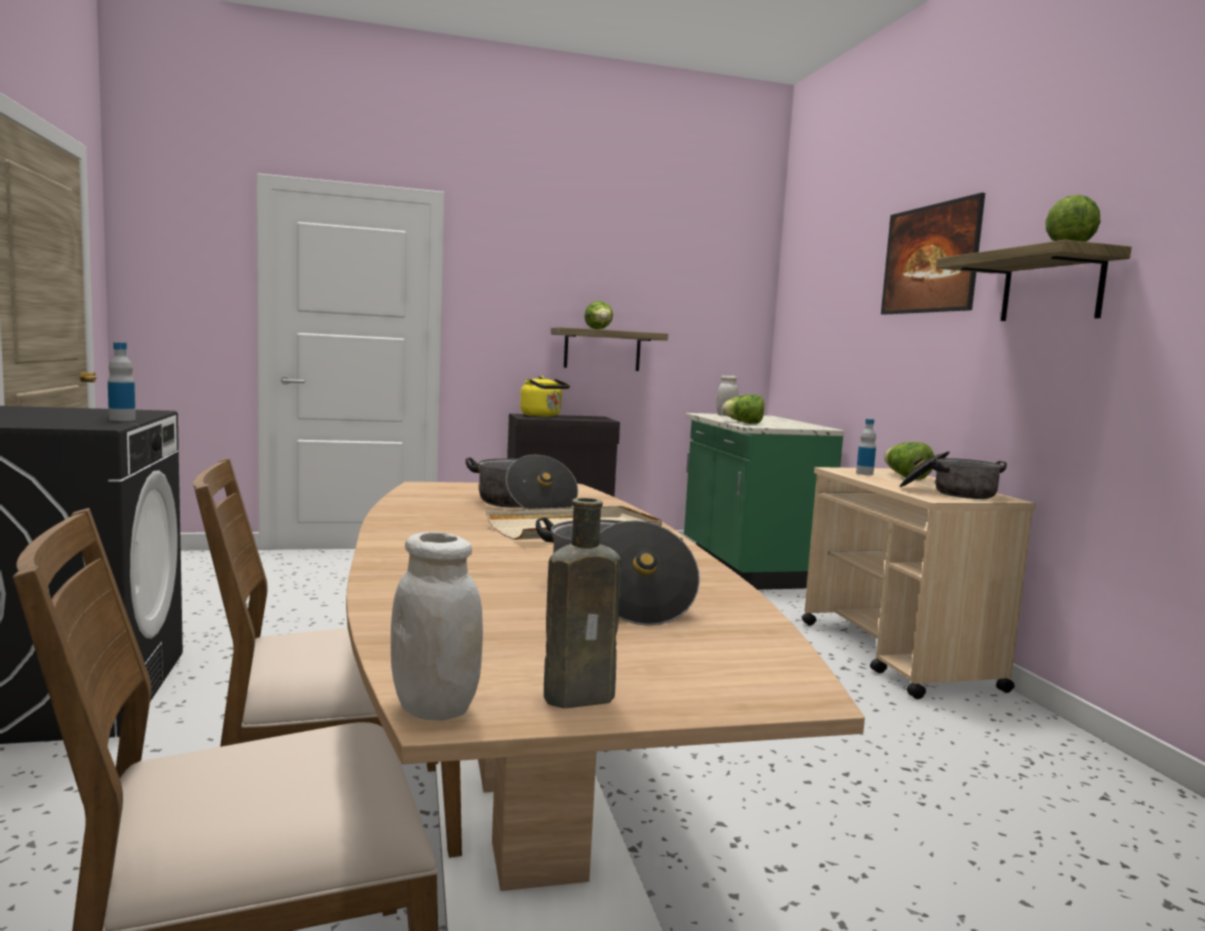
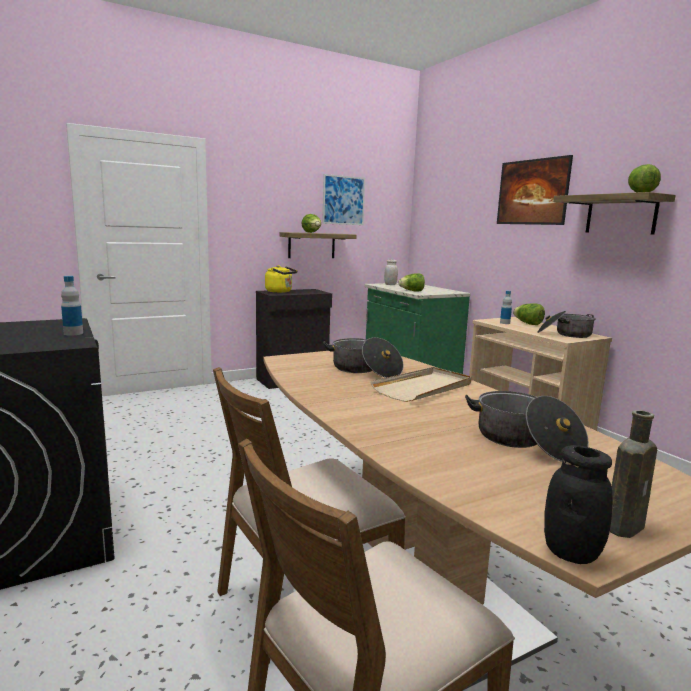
camera: 15 degrees left, 5 degrees up
white jar [391,532,483,721] -> black jar [544,445,612,564]
none -> picture [322,174,365,225]

